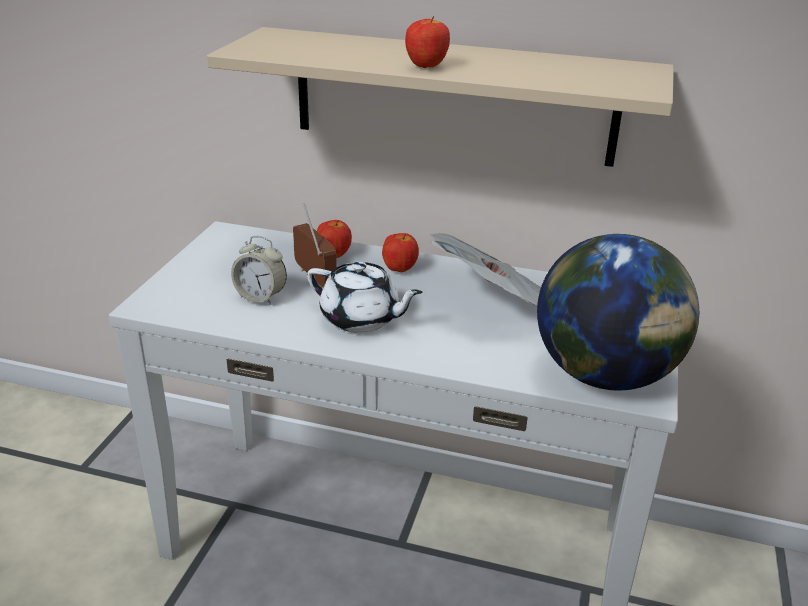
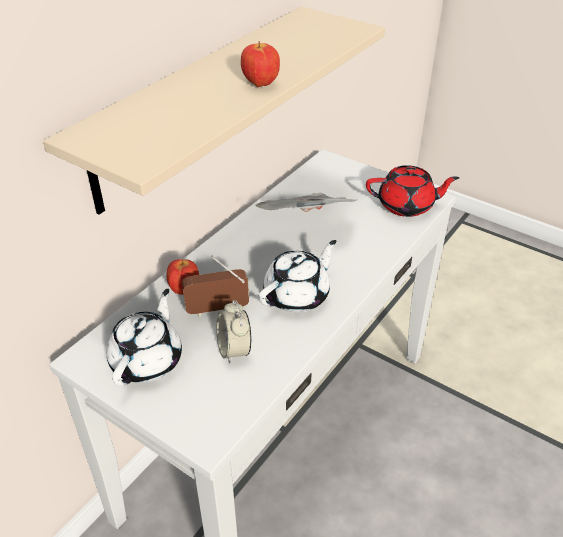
camera: 70 degrees left, 10 degrees up
alarm clock [231,236,287,305] -> alarm clock turned 120 degrees clockwise [216,300,251,364]
apple [382,233,419,272] -> none
globe [537,234,699,390] -> red teapot [366,165,459,217]
none -> white teapot [107,289,182,386]

